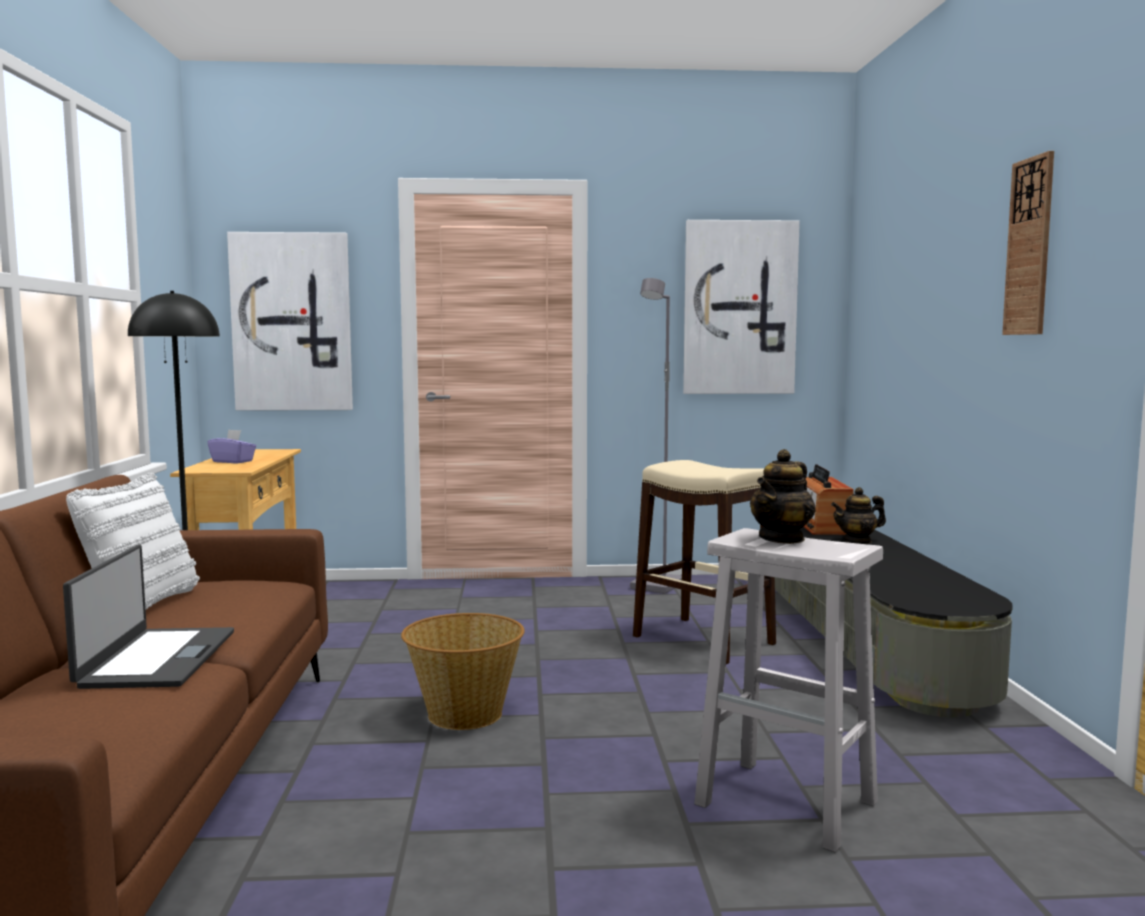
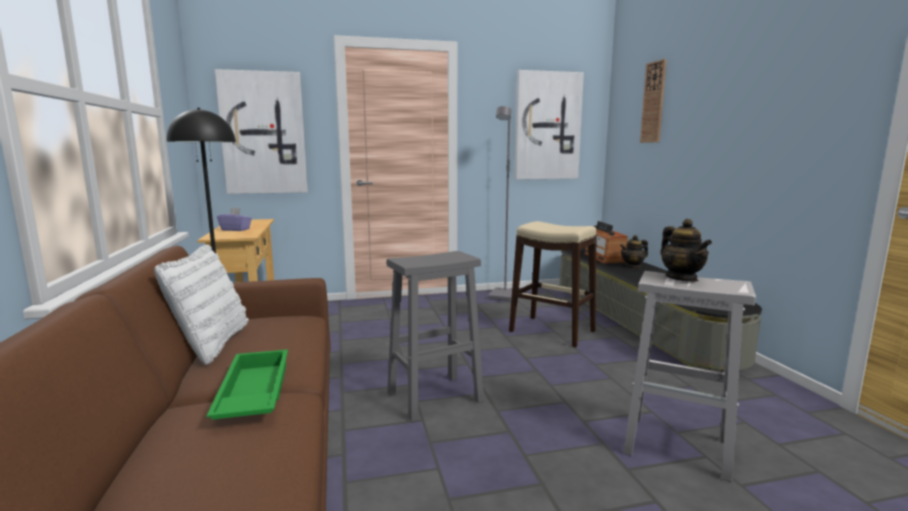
camera: 10 degrees left, 5 degrees up
laptop [63,545,234,689] -> green tray [206,349,288,420]
basket [401,613,525,730] -> grey stool [387,251,484,422]
teapot [750,449,816,544] -> teapot turned 45 degrees counterclockwise [660,219,712,282]
wall clock [1002,151,1054,335] -> wall clock moved to [640,59,667,143]

